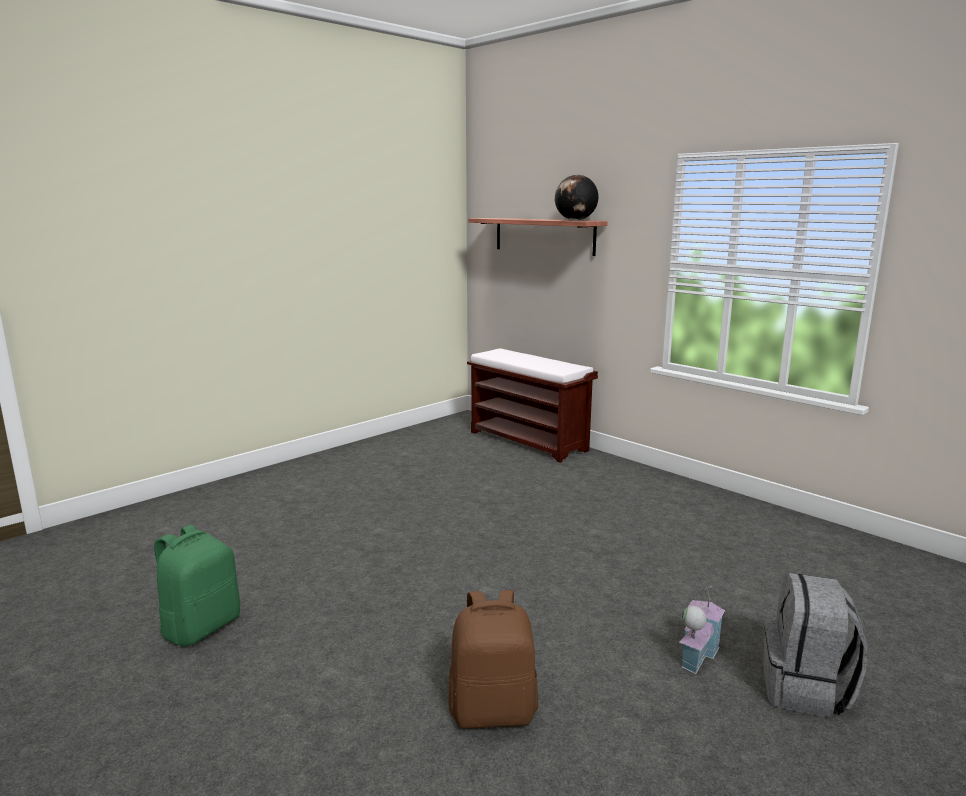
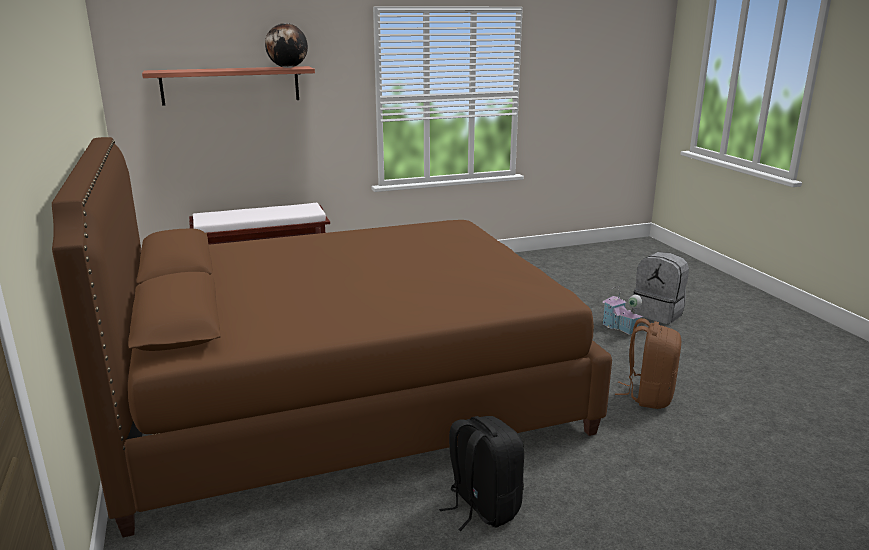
camera: 65 degrees left, 5 degrees up
green backpack [154,525,240,646] -> black backpack [439,416,524,531]
none -> brown bed [52,137,612,537]

